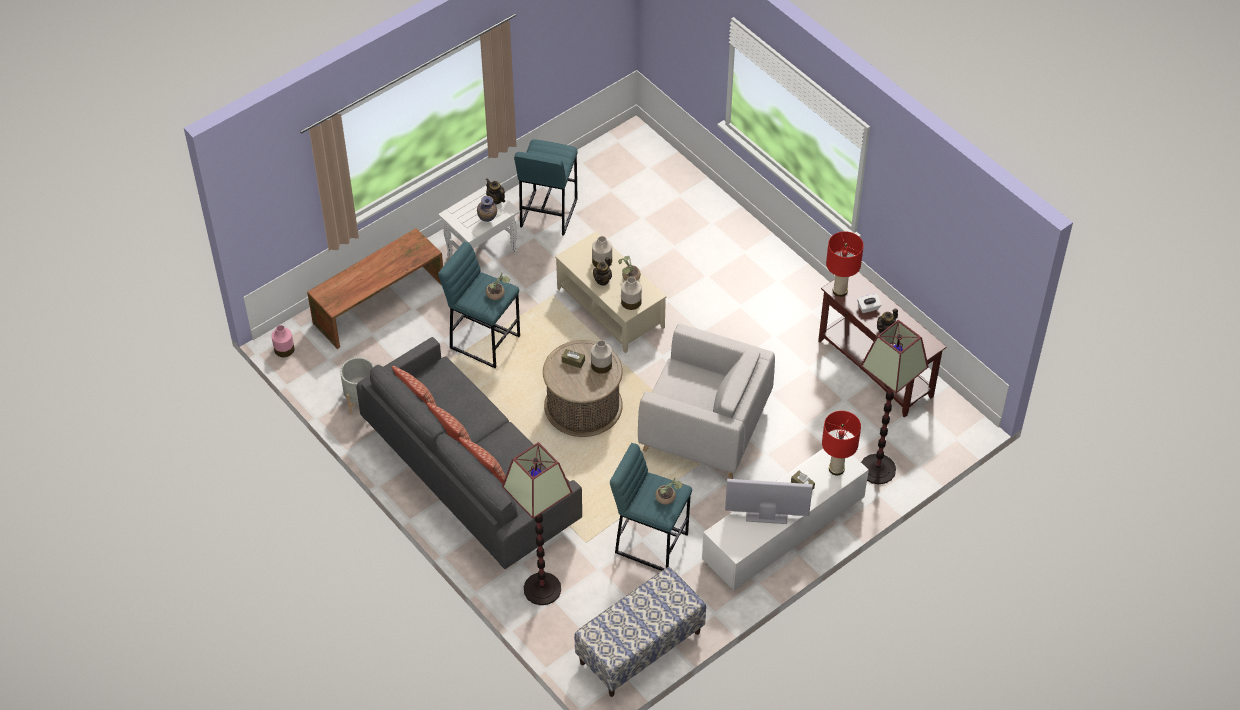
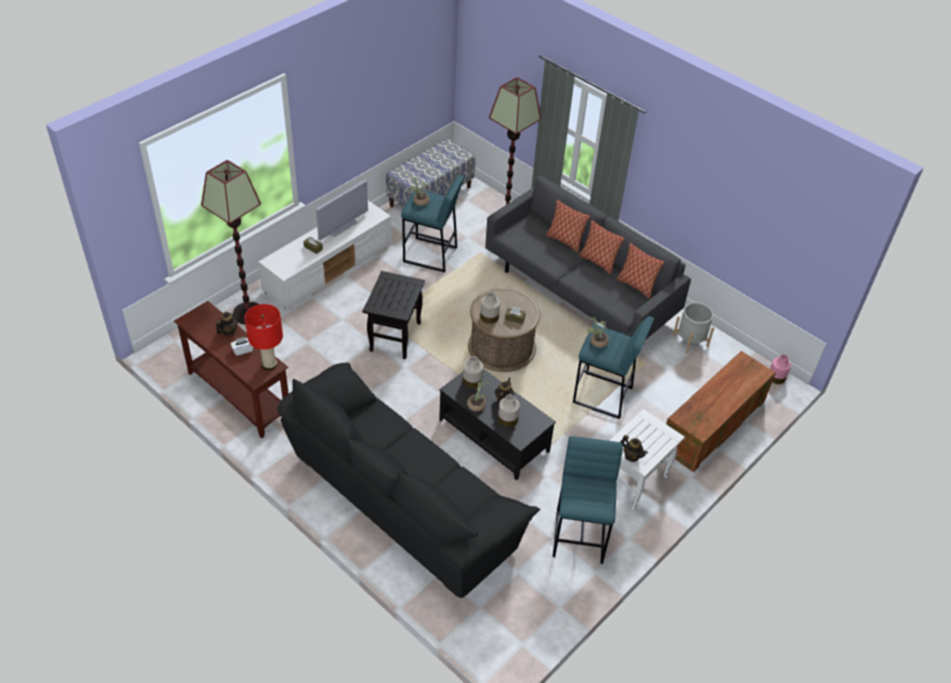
camera: 170 degrees right, 5 degrees down
vase [477,196,497,222] -> none
beige coffee table [555,232,667,353] -> black coffee table [439,369,556,481]
grey armchair [638,324,775,479] -> black side table [362,271,425,359]
television [725,479,813,524] -> television turned 45 degrees counterclockwise [316,180,368,241]
red table lamp [822,411,861,475] -> none
none -> black sofa [277,362,540,598]

